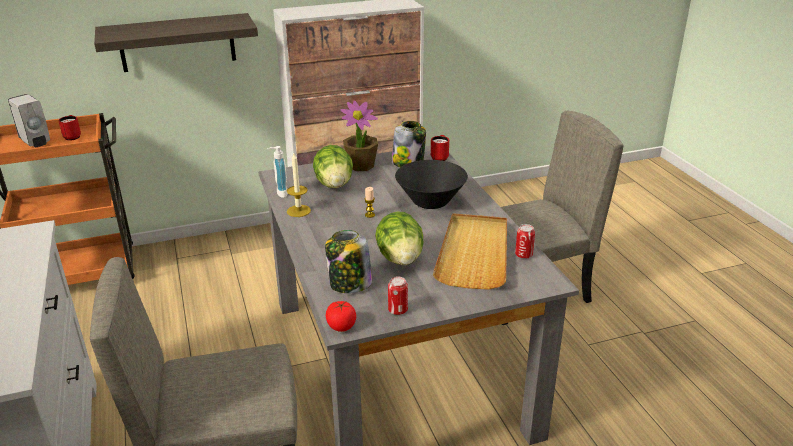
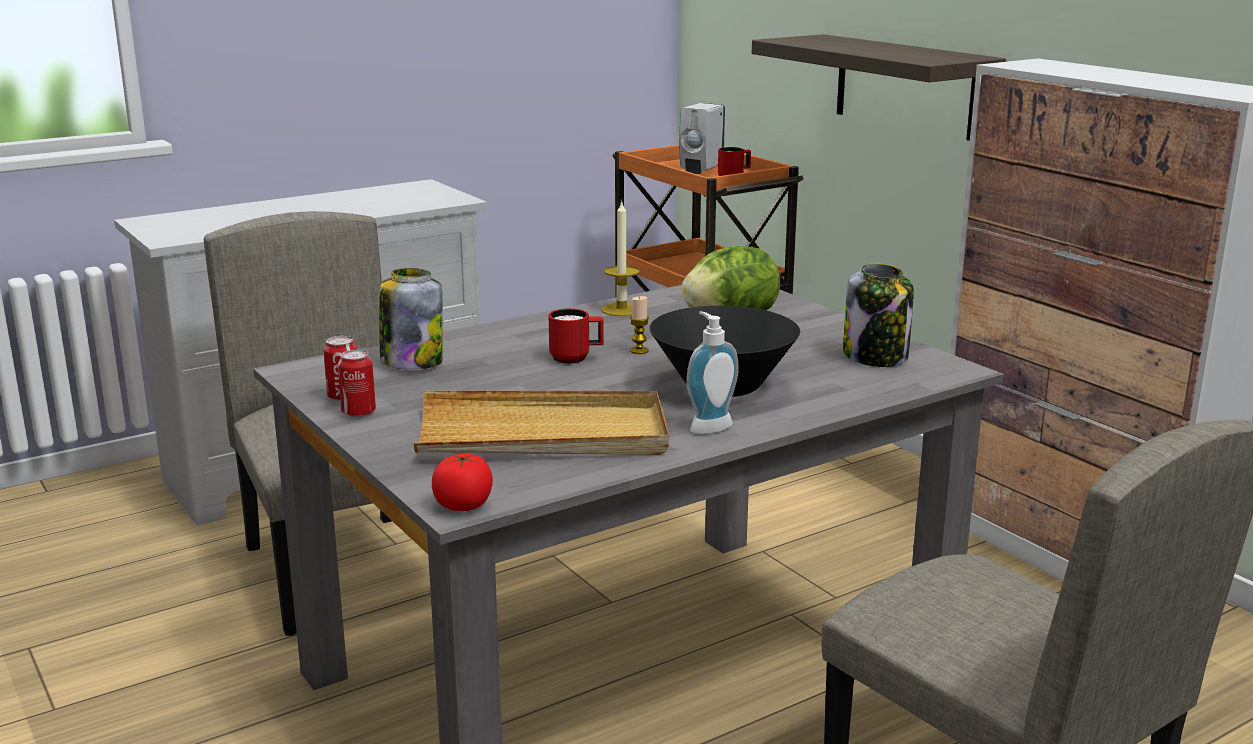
camera: 75 degrees right, 10 degrees down
soap dispenser [267,146,288,198] -> soap dispenser moved to [687,311,739,435]
tomato [326,301,356,332] -> tomato moved to [432,454,493,511]
potted plant [340,101,378,171] -> none
lettuce [375,212,423,265] -> none
red mug [431,135,449,161] -> red mug moved to [548,309,604,364]
can [515,224,535,259] -> can moved to [338,350,376,417]

